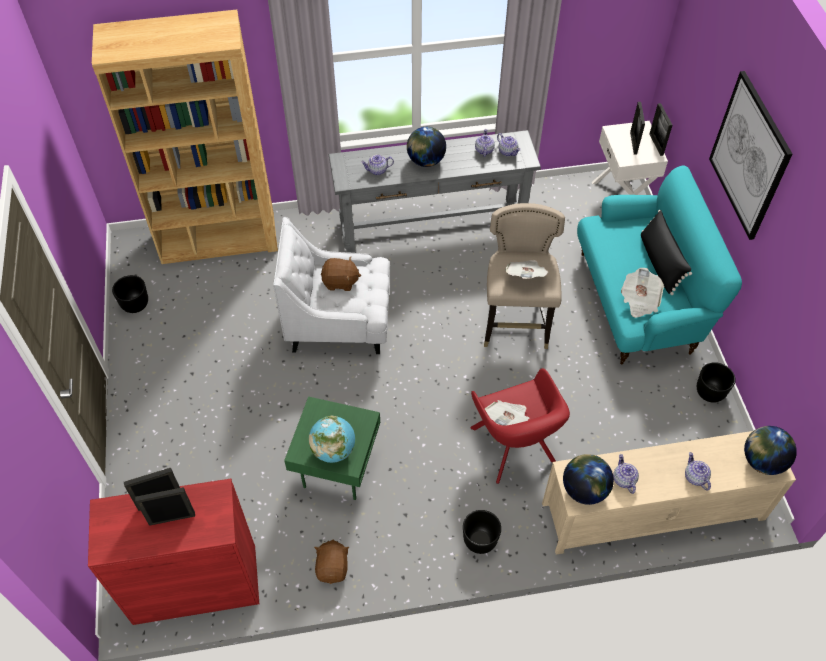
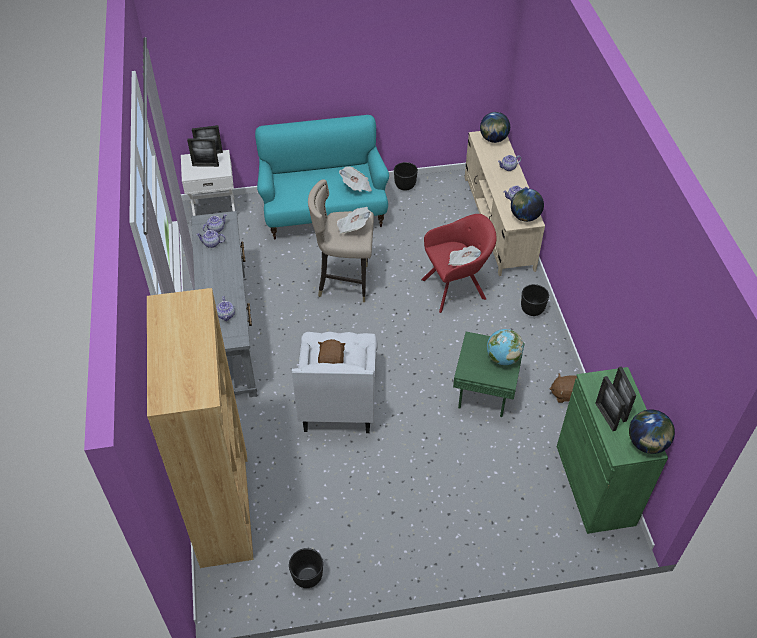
camera: 90 degrees left, 5 degrees down
red cabinet [88,479,259,625] -> green cabinet [557,367,668,534]
globe [407,127,446,167] -> globe moved to [629,410,675,454]
black pillow [641,210,692,295] -> none
picture [709,71,792,240] -> none

